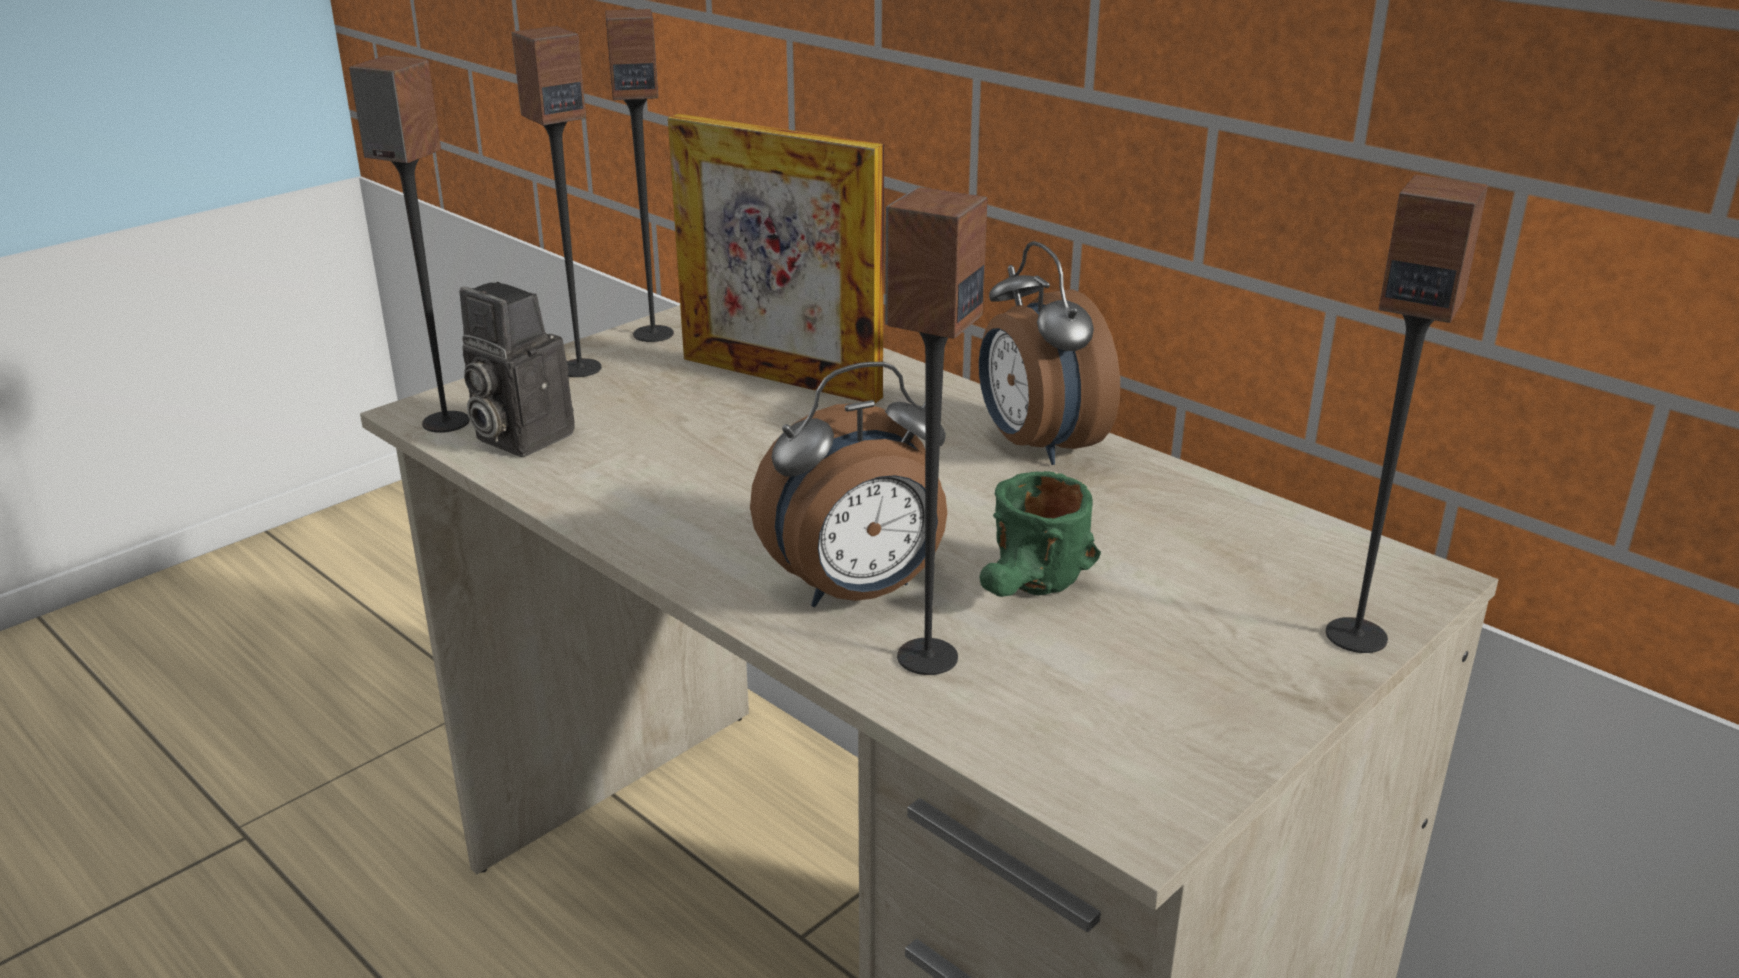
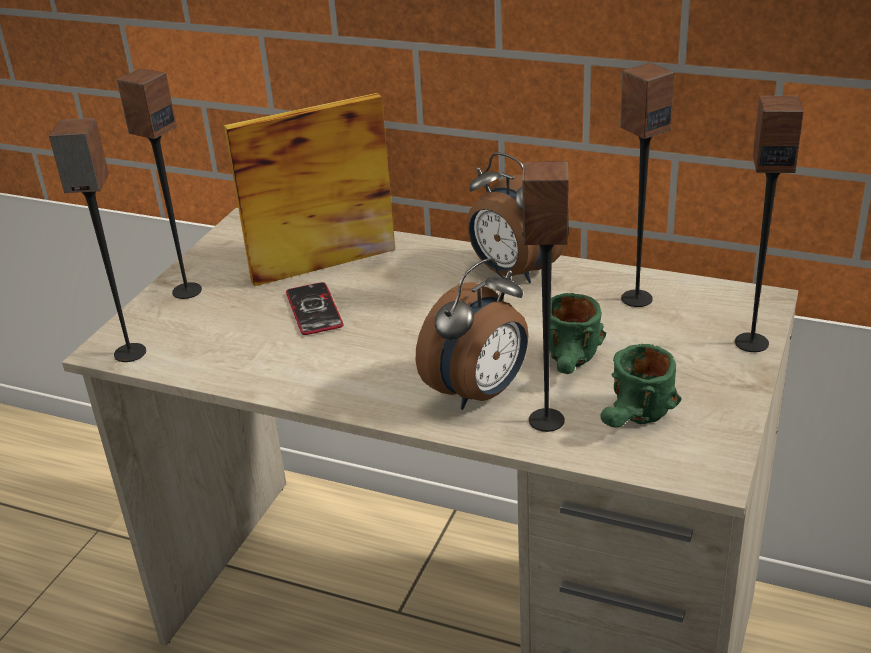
camera: 20 degrees left, 5 degrees up
camera [459,282,575,457] -> none
speaker [605,9,674,342] -> speaker moved to [620,63,674,307]
picture frame [668,114,884,403] -> picture frame turned 150 degrees clockwise [224,93,395,287]
none -> phone [286,282,344,335]
none -> green mug [600,344,682,428]

